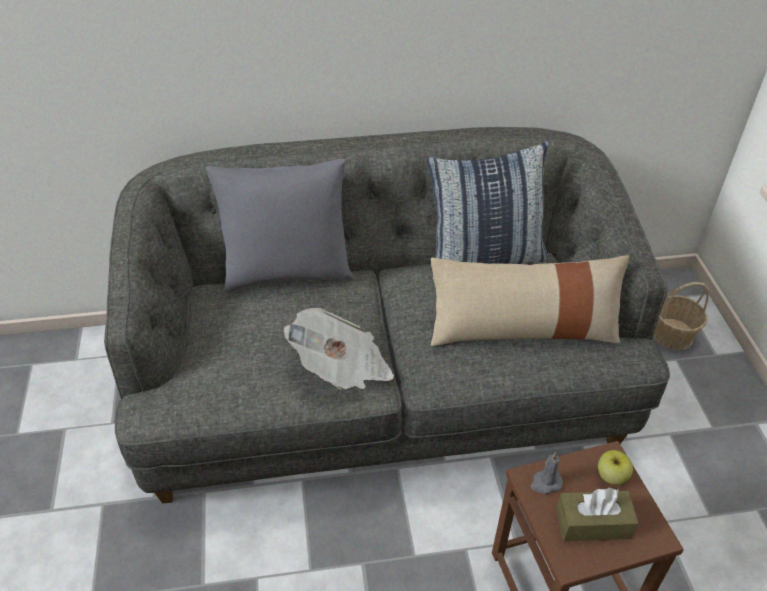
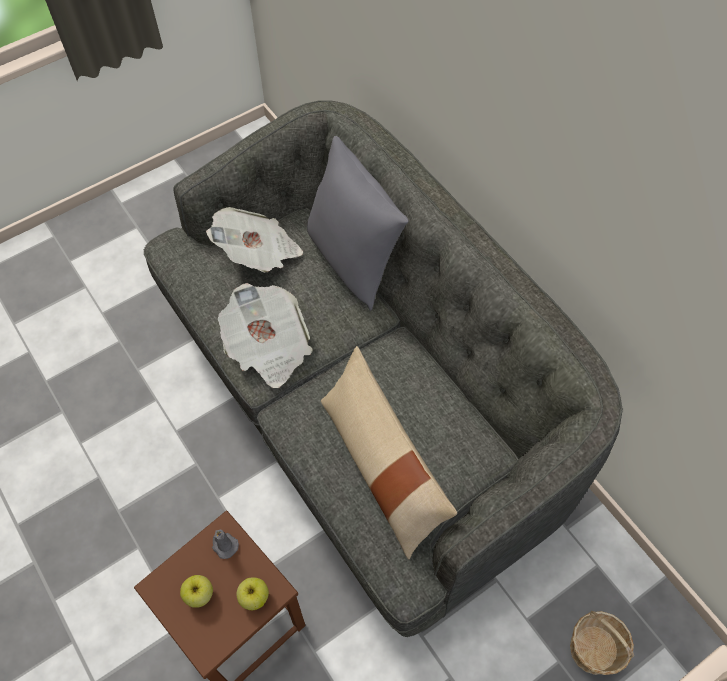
camera: 65 degrees right, 15 degrees up
pillow [426,141,549,280] -> none
brown tissue box [556,487,639,541] -> apple [180,575,213,608]
none -> newspaper [206,207,303,272]

